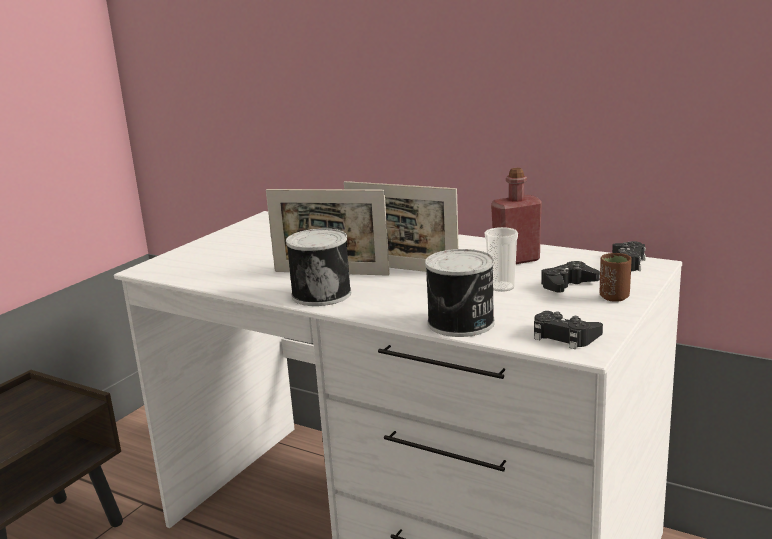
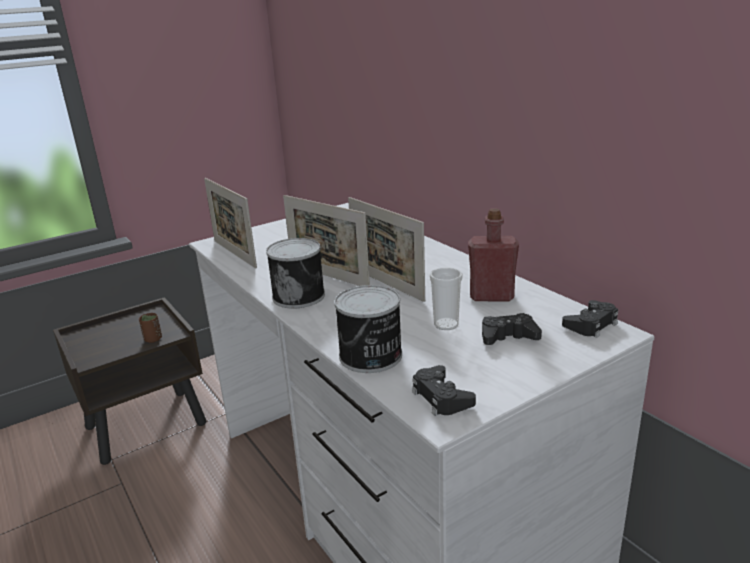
camera: 25 degrees right, 5 degrees up
brown cup [600,253,632,302] -> brown cup moved to [139,313,162,343]
none -> picture frame [204,178,257,268]

